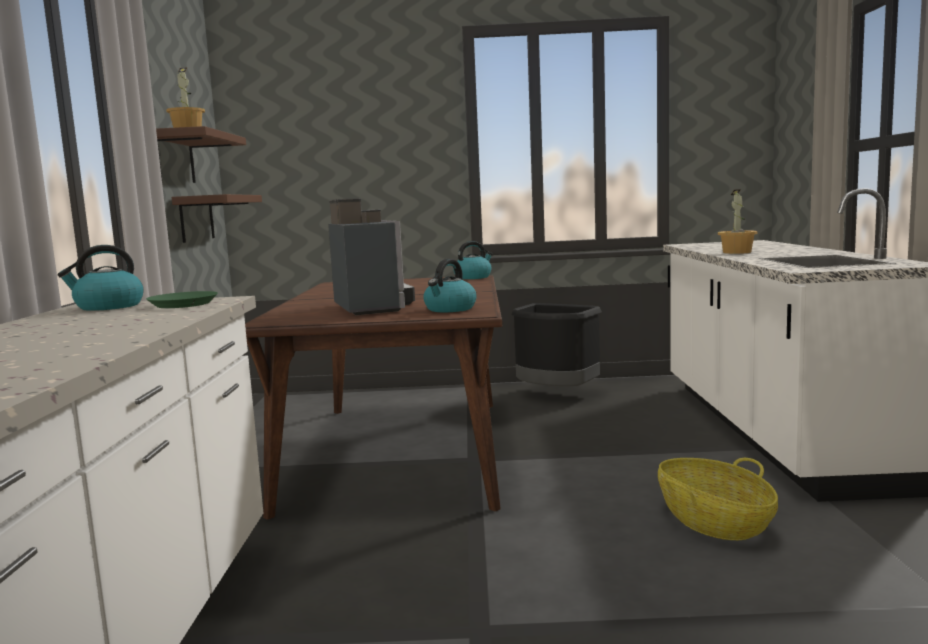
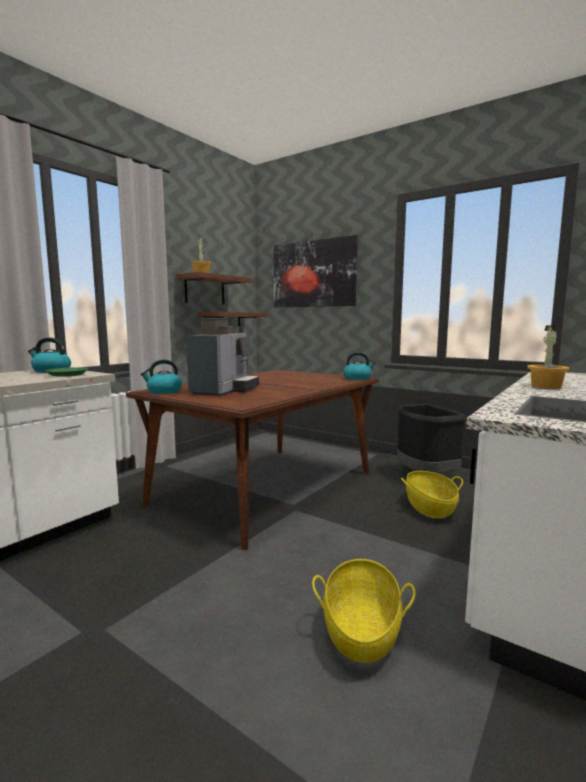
camera: 35 degrees right, 0 degrees up
kettle [423,259,477,312] -> kettle moved to [141,359,182,394]
none -> picture [274,235,358,308]
none -> basket [401,471,463,518]

